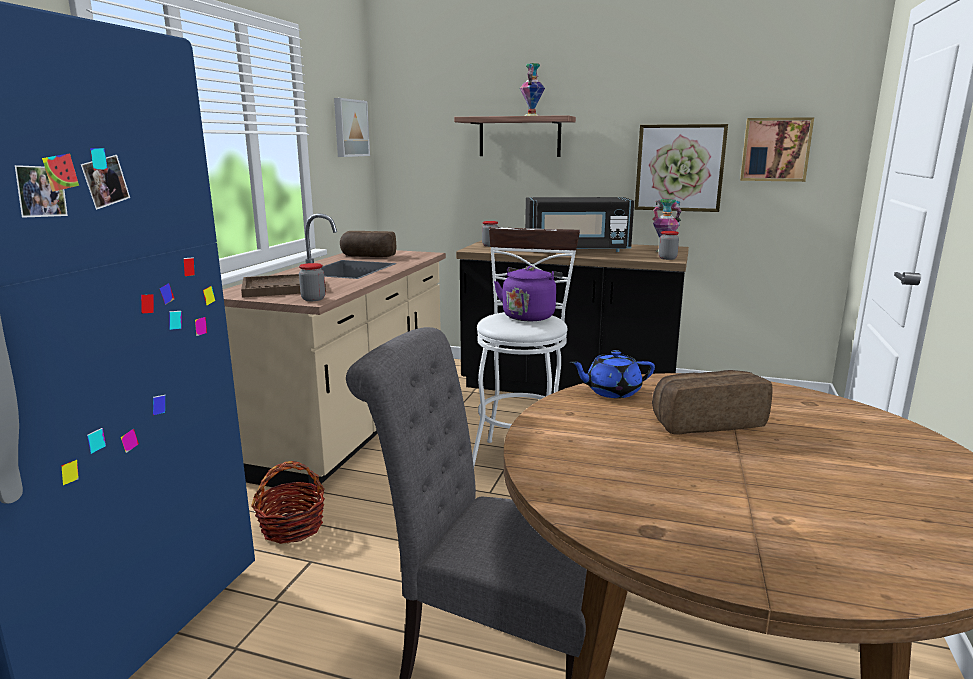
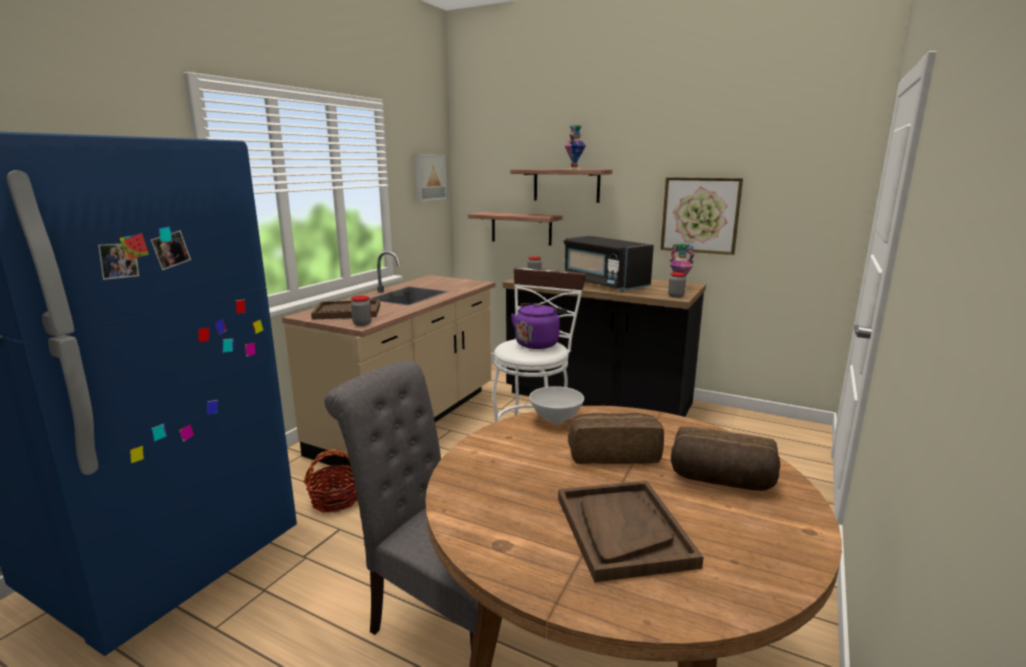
camera: 10 degrees right, 0 degrees up
bread [340,231,396,257] -> bread moved to [671,426,780,491]
black microwave [525,197,634,252] -> black microwave turned 45 degrees clockwise [564,236,654,292]
blue teapot [570,350,655,398] -> white bowl [529,386,584,424]
picture [740,117,814,182] -> none
none -> shelf [468,212,562,246]
none -> brown tray [558,481,704,582]

